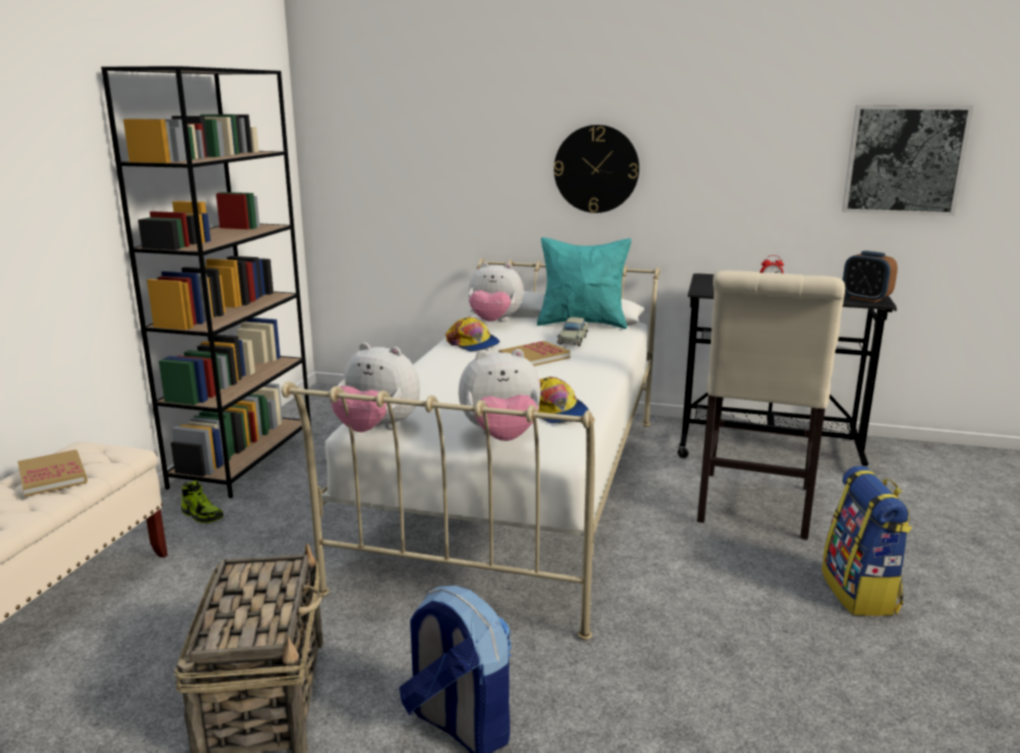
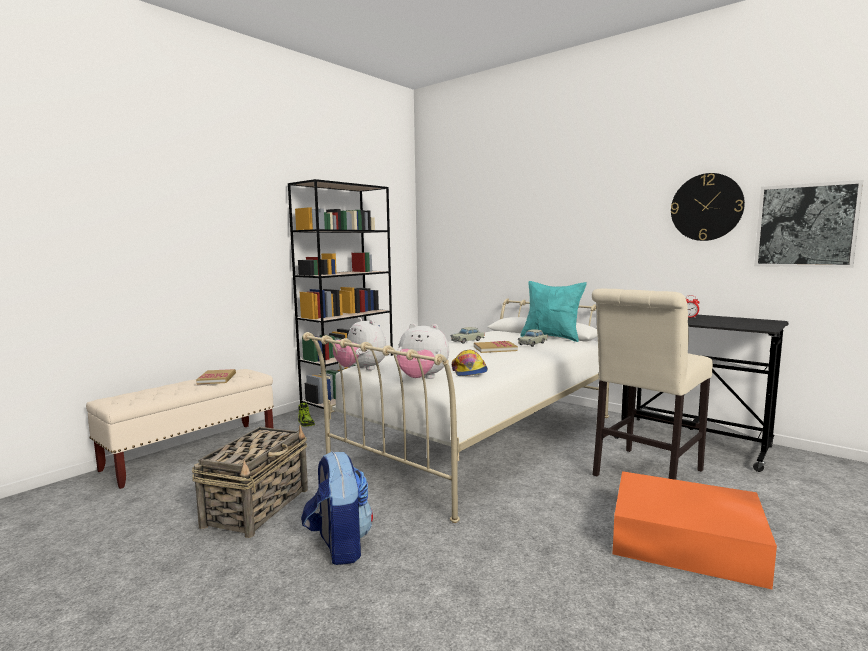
camera: 25 degrees right, 10 degrees down
cap [445,317,500,351] -> beige toy car [451,327,485,344]
plush toy [468,262,524,322] -> none
wall clock [554,125,639,213] -> wall clock moved to [671,173,745,241]
backpack [822,466,912,616] -> orange storage box [613,471,777,589]
alarm clock [843,251,898,302] -> none

